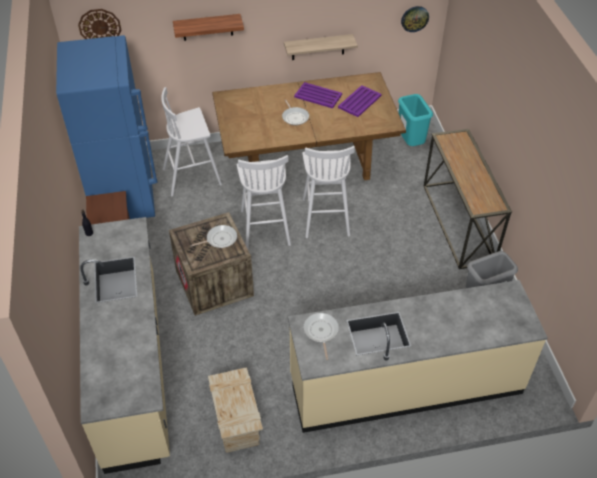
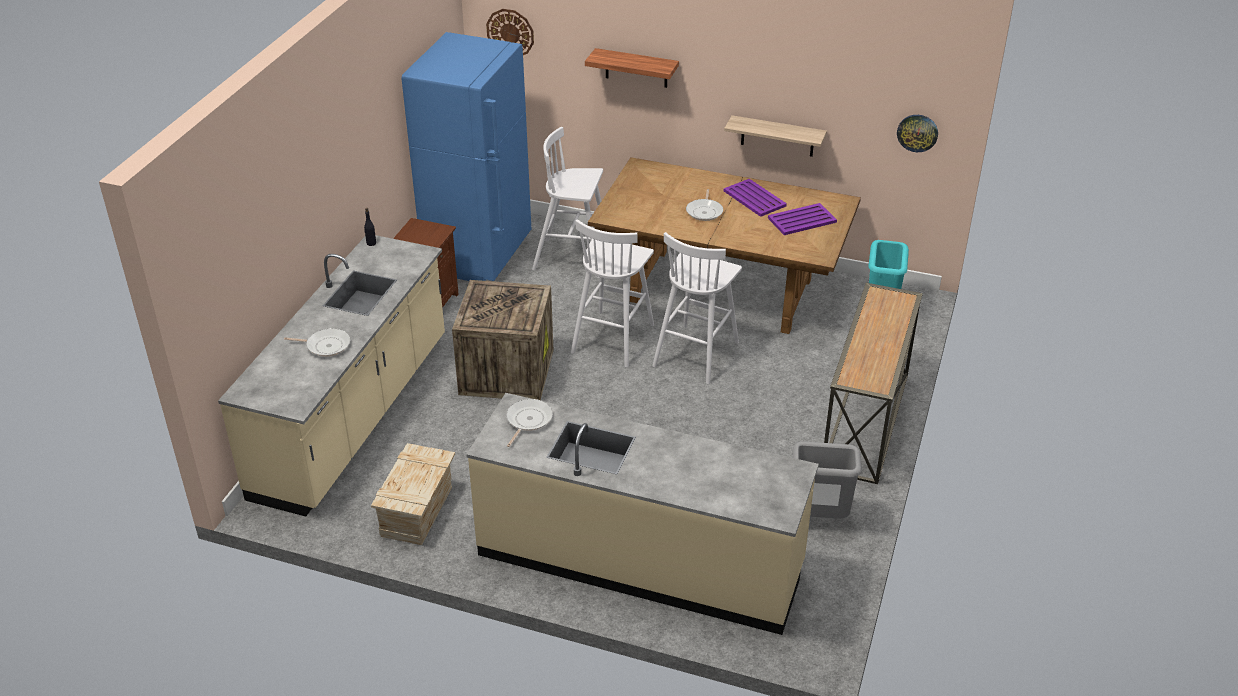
camera: 30 degrees right, 10 degrees down
frying pan [191,225,237,248] -> frying pan moved to [284,328,350,357]

